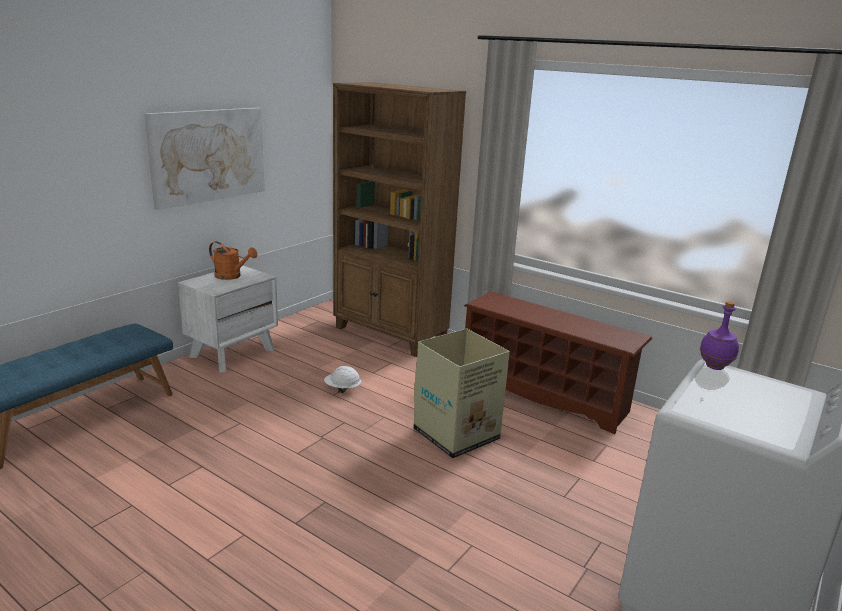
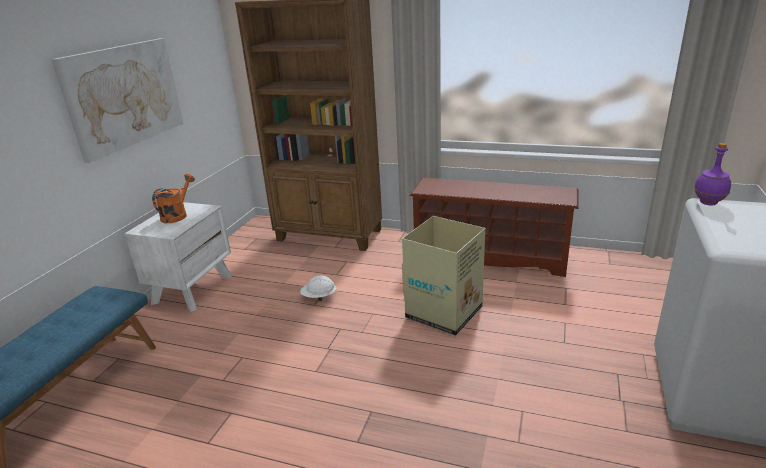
camera: 15 degrees left, 5 degrees up
orange watering can [209,241,257,280] -> orange watering can turned 75 degrees counterclockwise [152,174,195,223]

